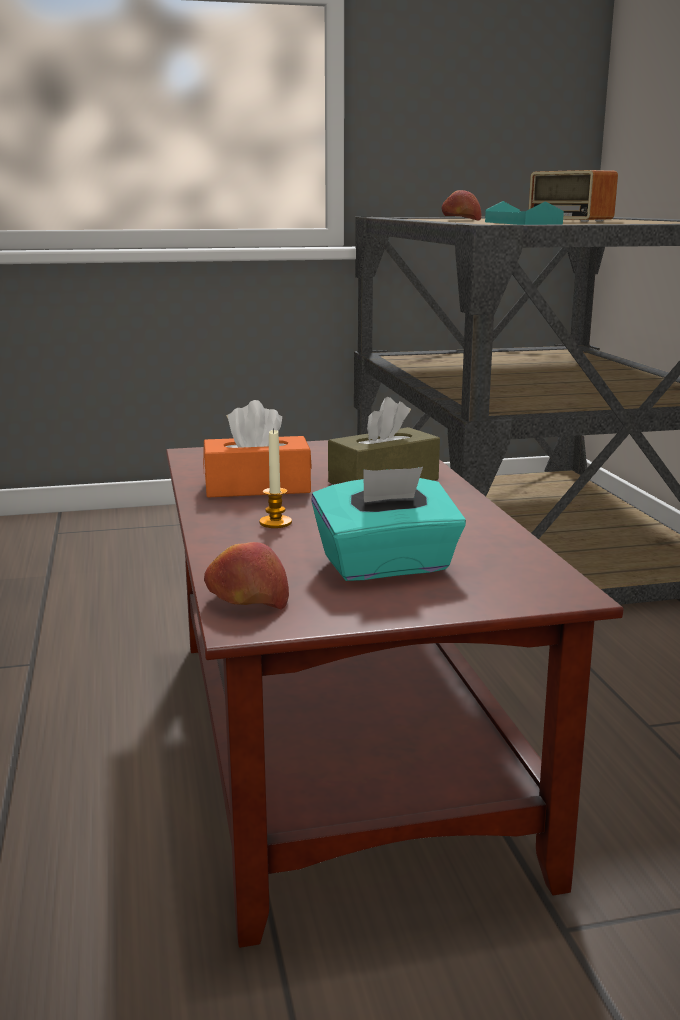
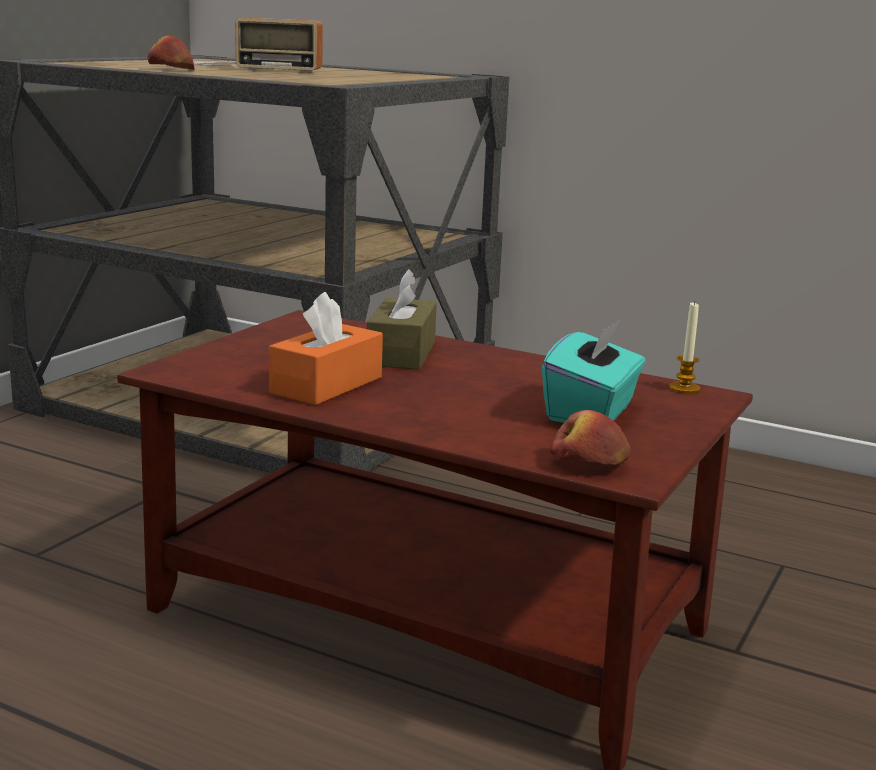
camera: 50 degrees left, 0 degrees up
candle [259,428,292,528] -> candle moved to [669,302,700,394]
turquoise tray [485,201,564,225] -> none

